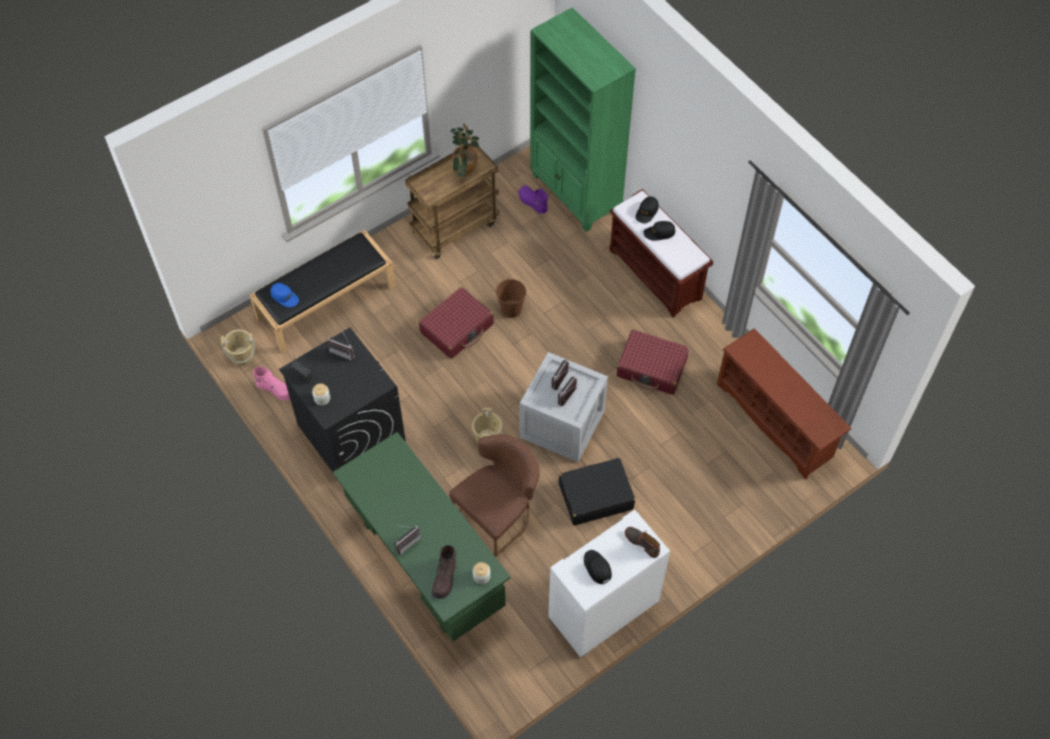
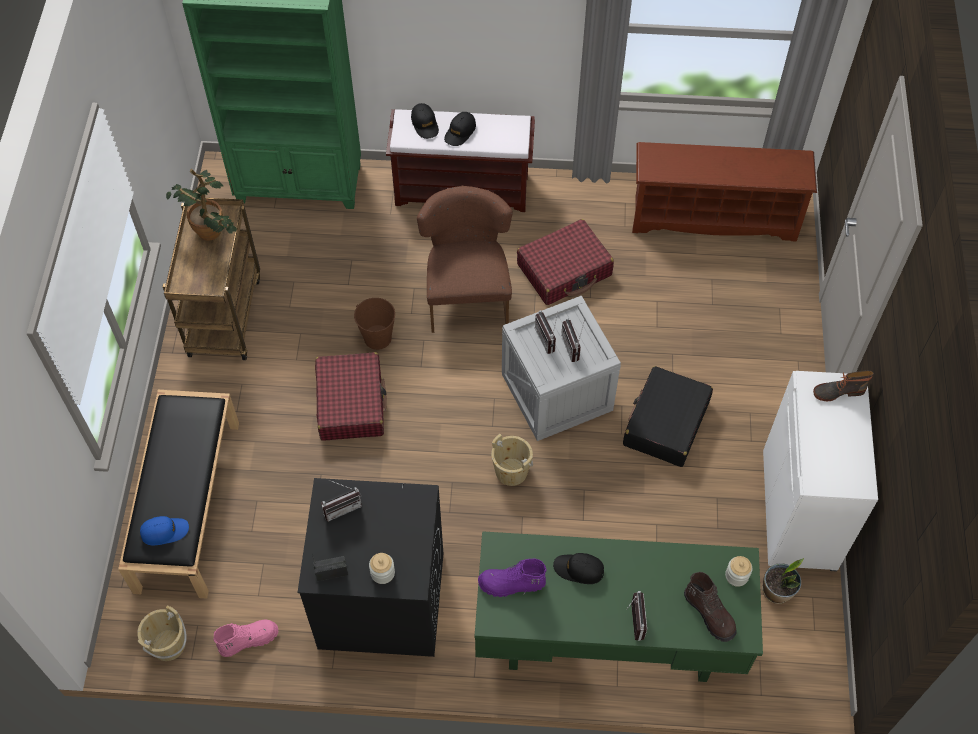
camera: 50 degrees left, 0 degrees up
brown chair [449,434,540,557] -> brown chair moved to [417,185,513,333]
purple boot [519,185,548,214] -> purple boot moved to [478,559,546,597]
black cap [584,550,612,584] -> black cap moved to [553,553,604,584]
none -> potted plant [762,558,804,604]

